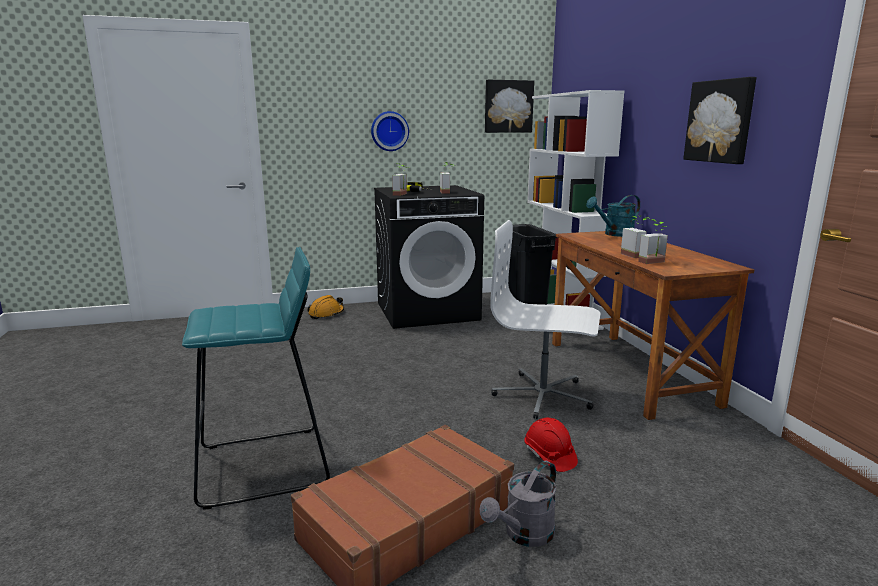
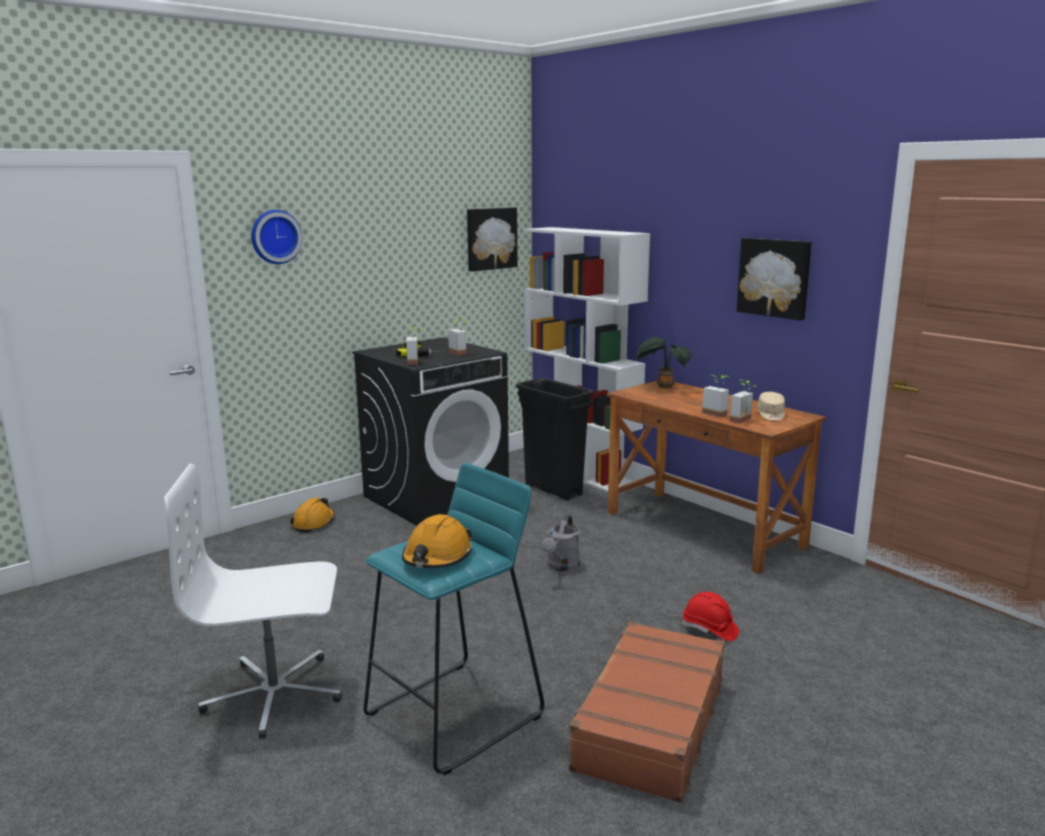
camera: 25 degrees left, 0 degrees up
wall clock [371,111,409,151] -> wall clock moved to [251,210,302,264]
grey watering can [480,461,556,547] -> grey watering can moved to [542,515,580,571]
white office chair [490,220,600,419] -> white office chair moved to [164,464,342,739]
turquoise watering can [586,195,640,237] -> potted plant [636,337,691,389]
none -> orange hard hat [402,514,473,568]
none -> beige cap [757,392,785,420]

